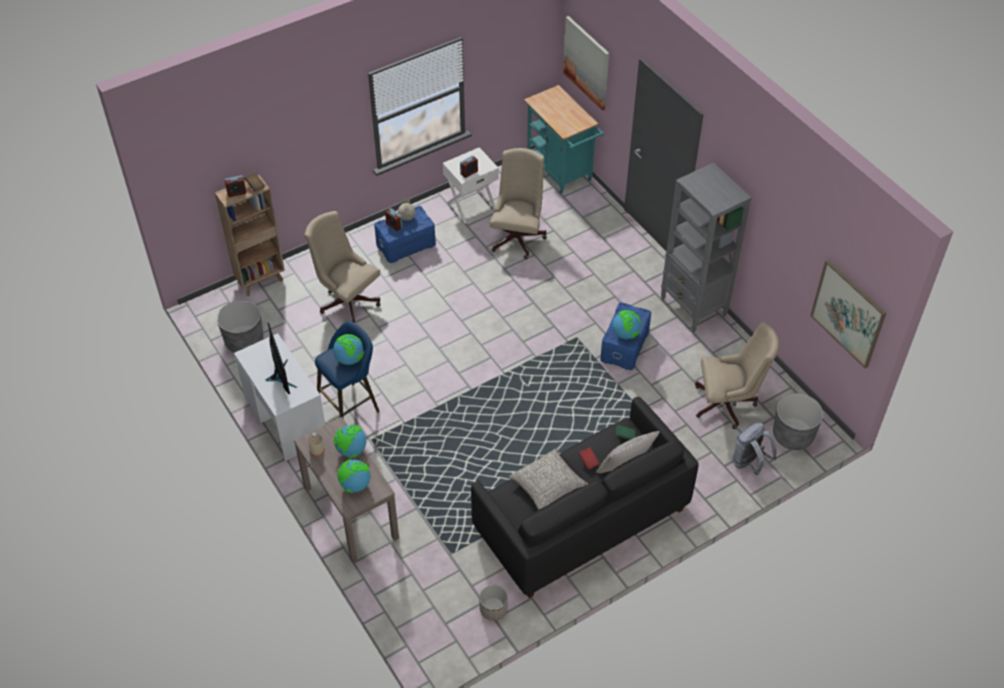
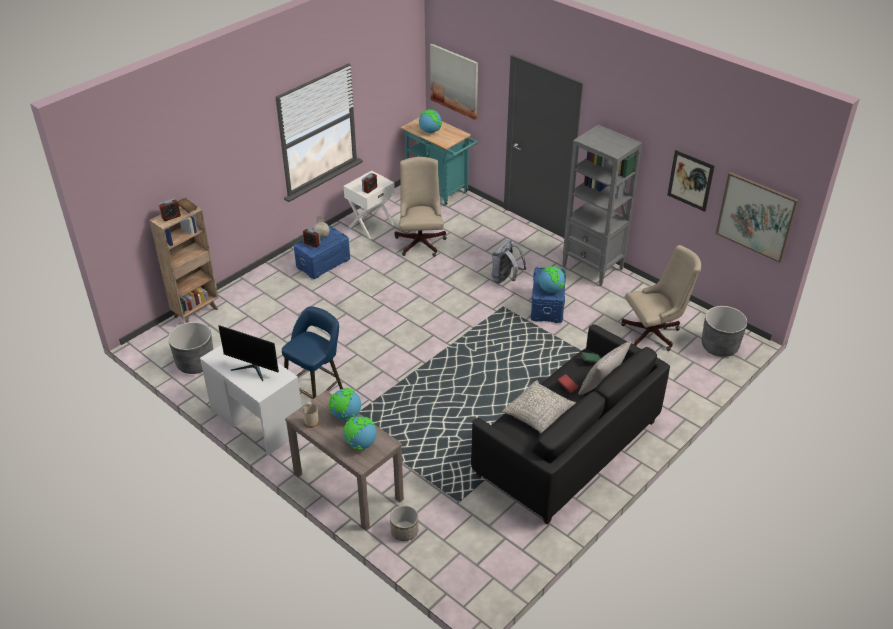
camera: 15 degrees left, 10 degrees down
monitor [266,322,297,394] -> monitor turned 150 degrees clockwise [218,325,279,381]
beige office chair [304,211,381,323] -> none
globe [333,334,364,365] -> globe moved to [419,110,442,133]
planter [479,585,508,620] -> planter moved to [390,505,419,541]
grey backpack [732,423,777,475] -> grey backpack moved to [492,240,526,283]
none -> picture [667,150,715,212]

